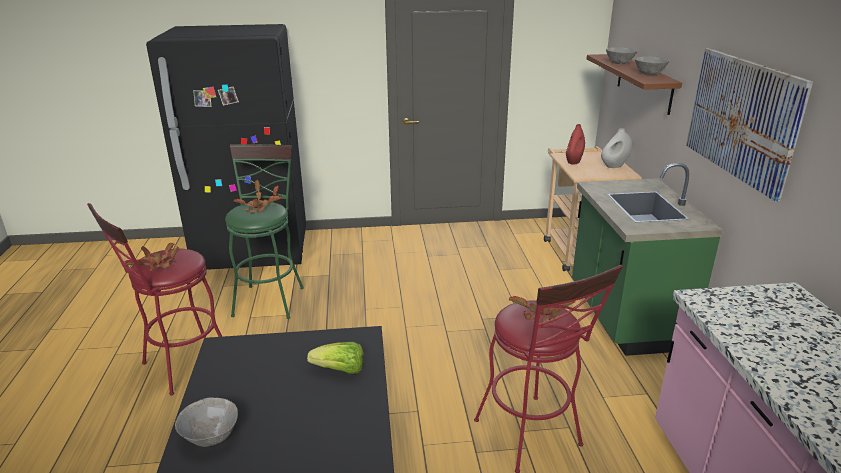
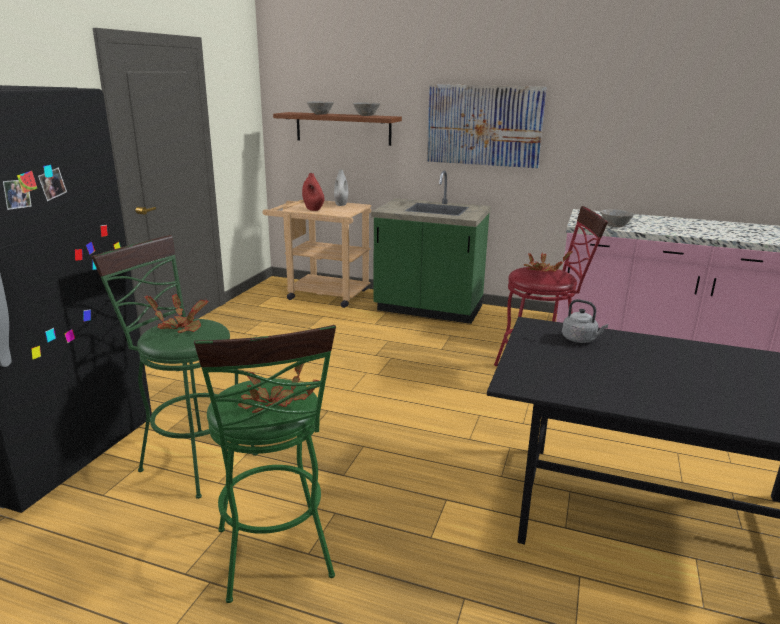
camera: 65 degrees left, 5 degrees down
red stool [87,203,222,395] -> green stool [194,325,336,603]
grey bowl [175,398,238,447] -> grey bowl moved to [600,209,634,227]
lettuce [307,342,364,374] -> grey kettle [562,299,608,343]

